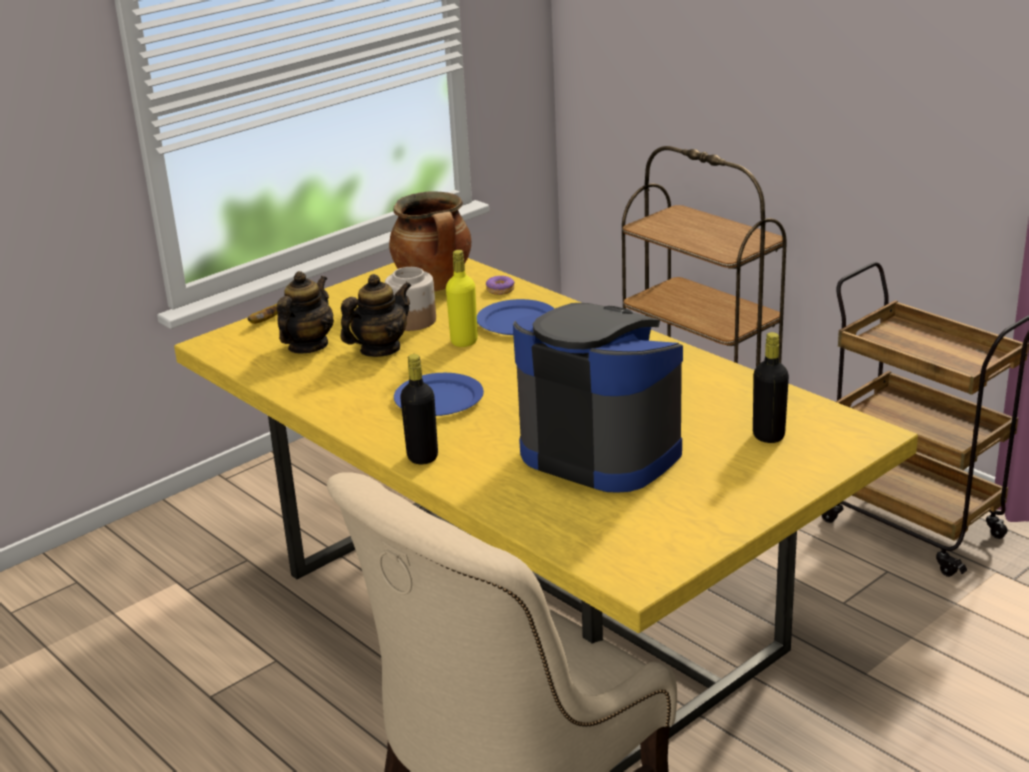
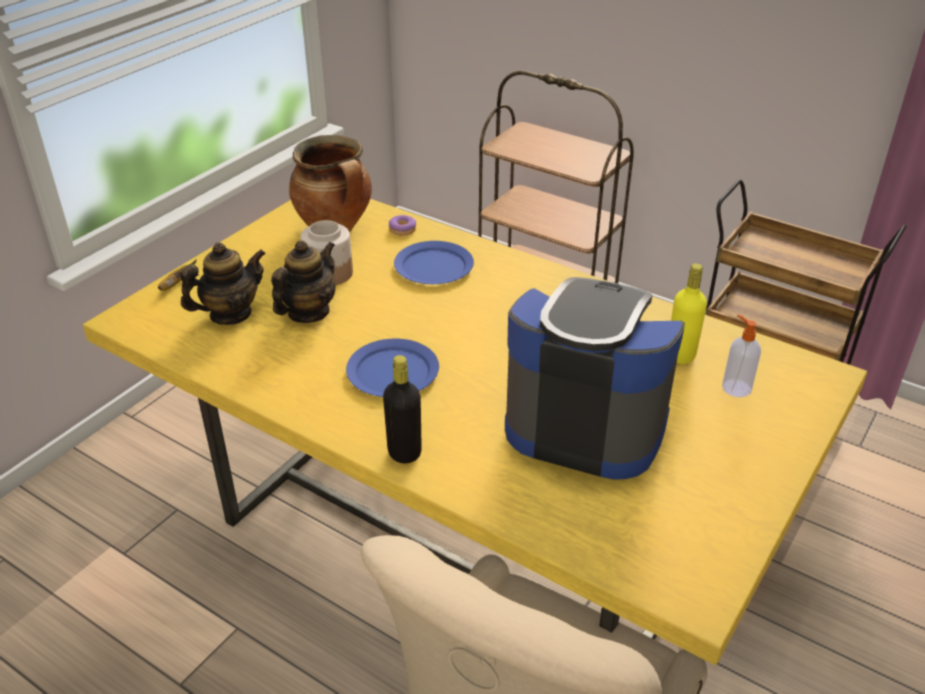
camera: 15 degrees left, 10 degrees up
teapot [277,271,334,354] -> teapot turned 45 degrees clockwise [180,242,266,325]
yellow bottle [446,250,478,347] -> yellow bottle moved to [671,263,707,364]
black bottle [753,332,789,443] -> soap dispenser [722,314,761,397]

